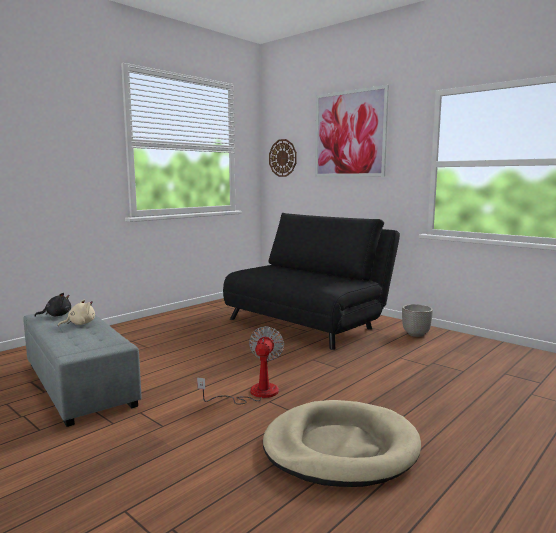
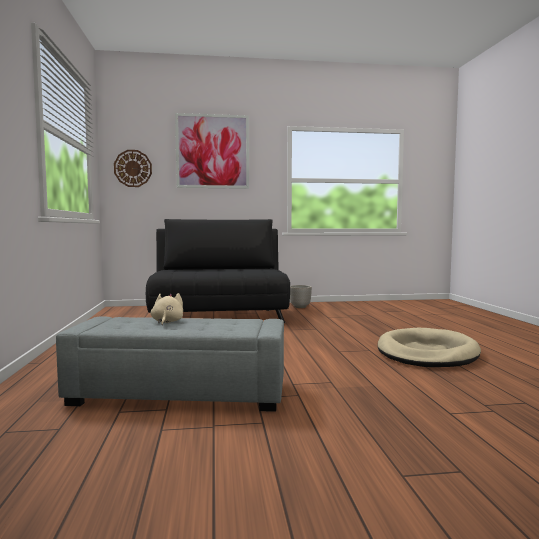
camera: 50 degrees left, 5 degrees down
black plush toy [34,293,71,317] -> none
fan [197,326,284,405] -> none

